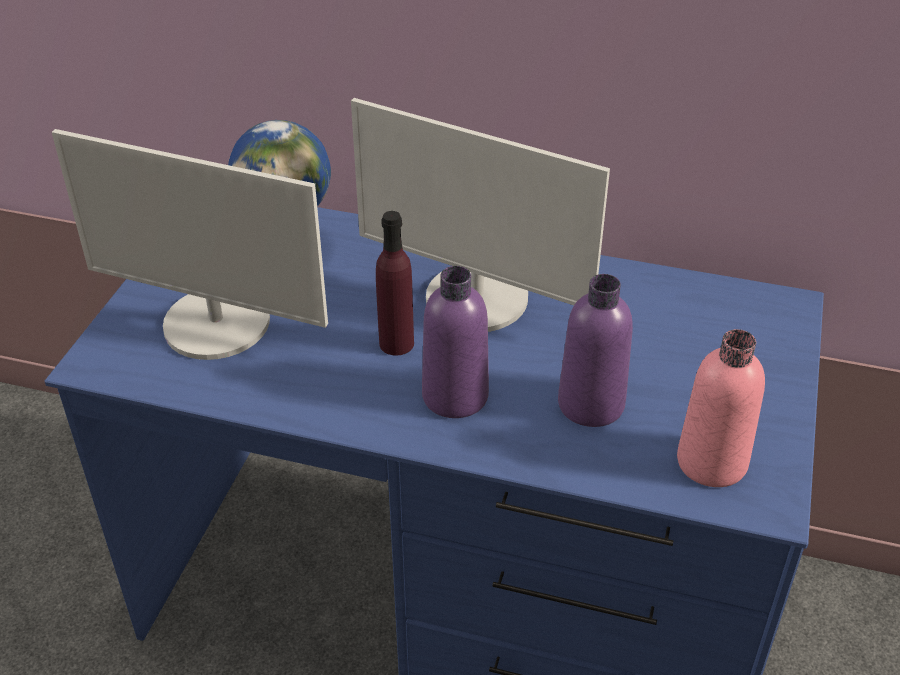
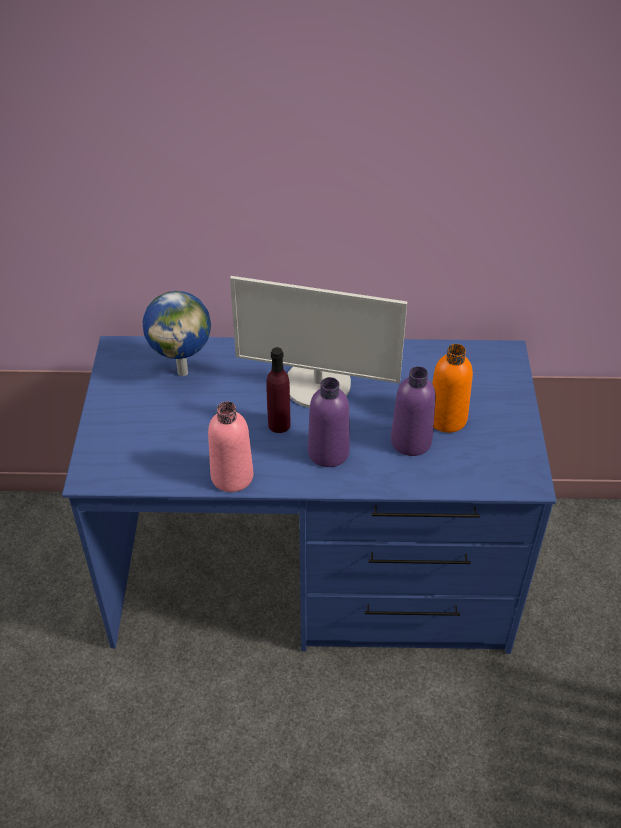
camera: 15 degrees left, 5 degrees up
monitor [52,129,328,360] -> none
pink bottle [677,329,765,487] -> pink bottle moved to [208,401,253,492]
none -> orange bottle [432,344,473,433]

